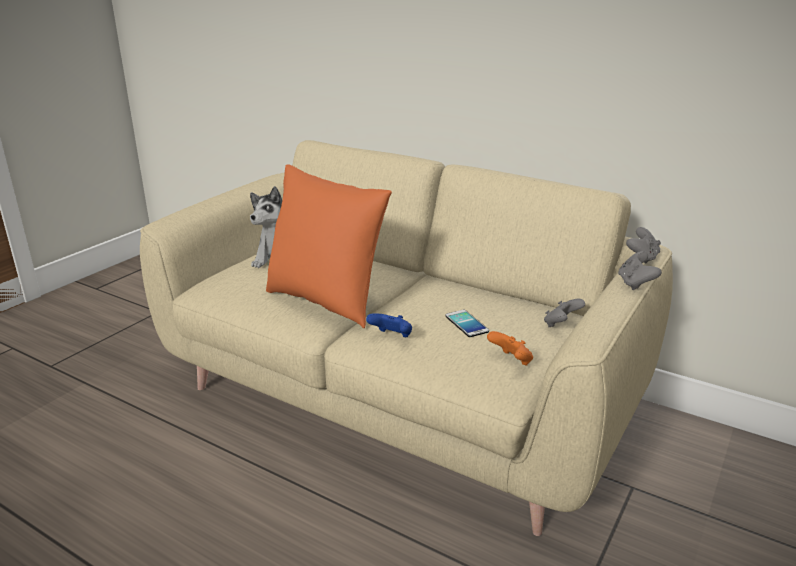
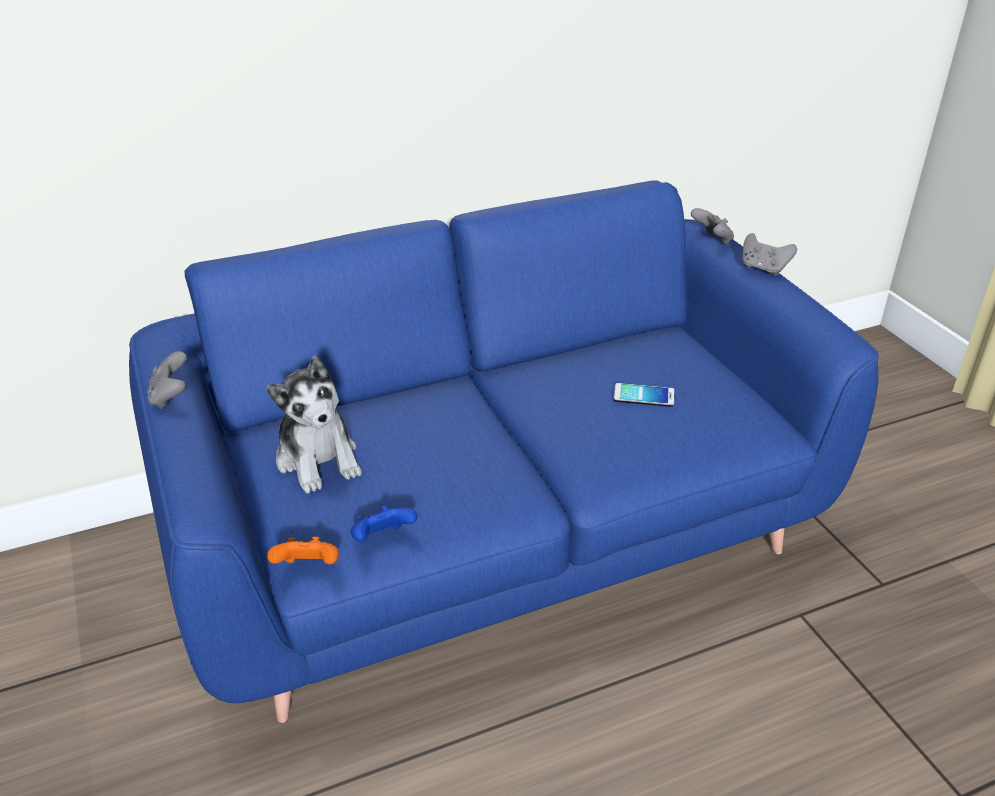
camera: 55 degrees left, 10 degrees up
beige sofa [140,140,673,536] -> blue sofa [129,180,879,723]
orange pillow [266,164,392,328] -> none
blue game controller [366,313,412,337] -> blue game controller moved to [351,505,417,542]
orange game controller [487,331,533,366] -> orange game controller moved to [267,537,339,564]
grey game controller [544,299,585,327] -> grey game controller moved to [147,351,186,409]

